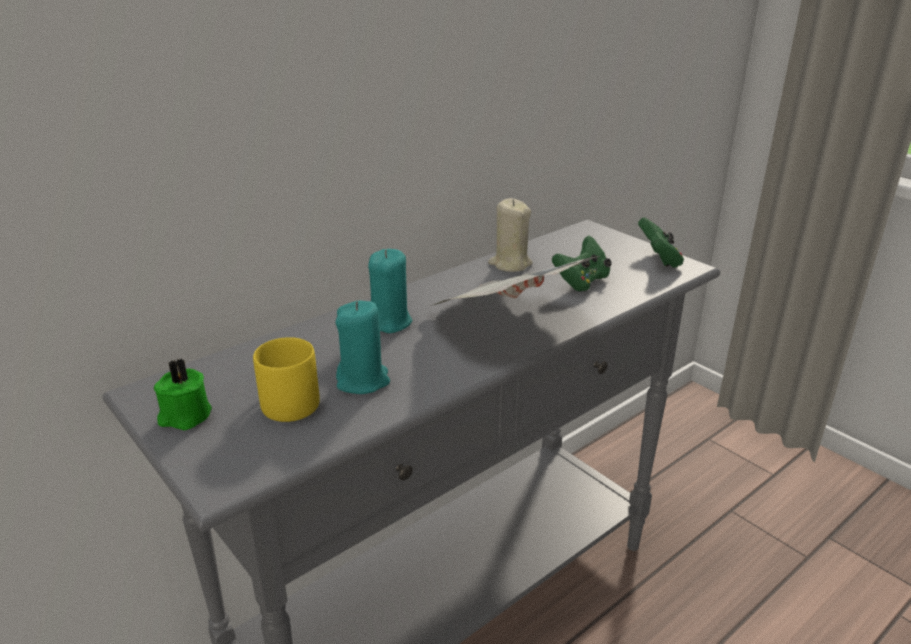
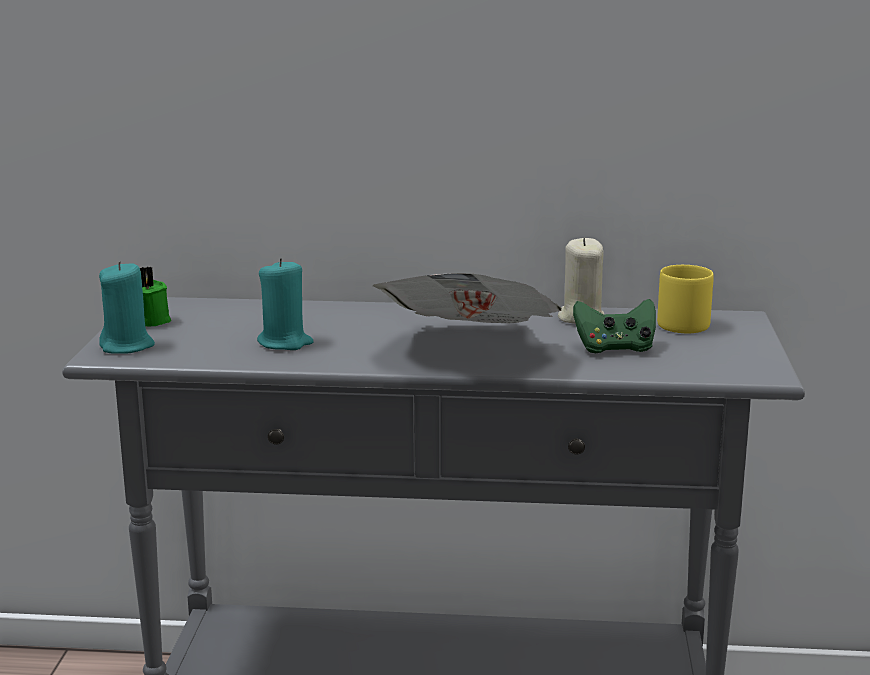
camera: 45 degrees right, 10 degrees down
yellow mug [253,337,320,422] -> yellow mug moved to [657,265,714,333]
turquoise candle [368,249,412,333] -> turquoise candle moved to [99,261,155,354]
green game controller [638,217,684,268] -> none

